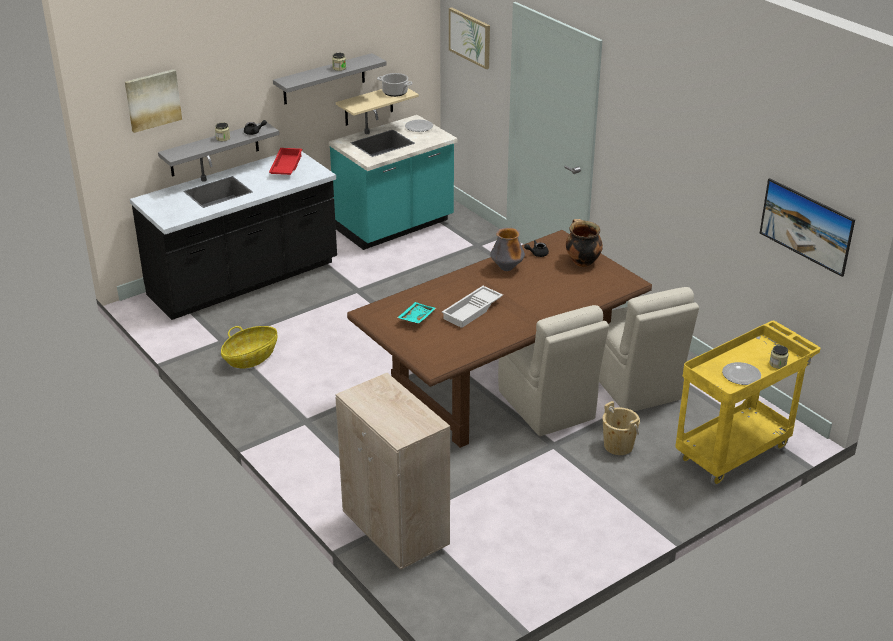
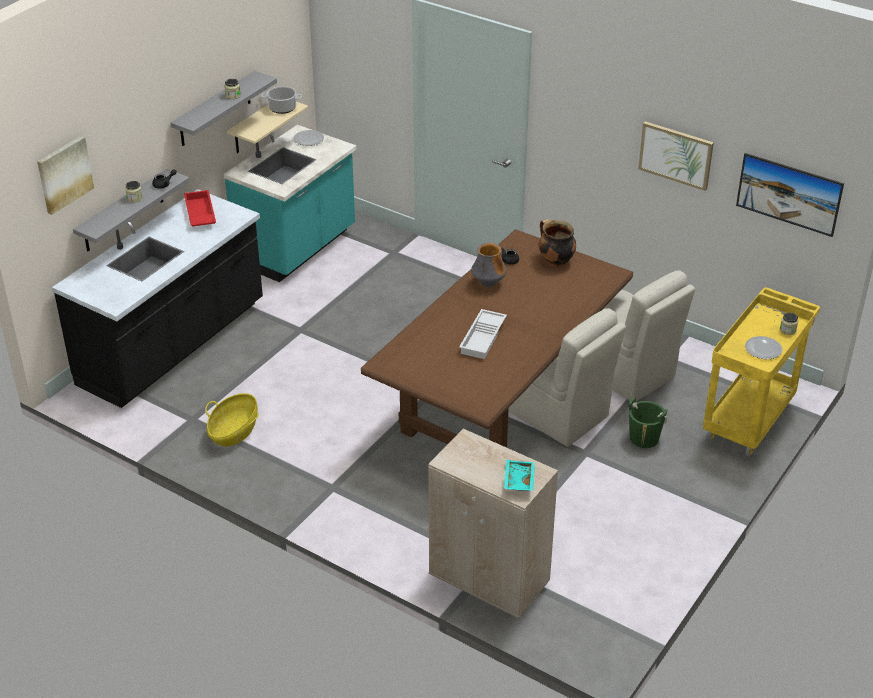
camera: 20 degrees left, 5 degrees up
turquoise tray [397,302,436,324] -> turquoise tray moved to [504,460,535,491]
picture [449,7,490,69] -> picture moved to [638,121,714,191]
beige bucket [603,401,640,455] -> green bucket [629,397,668,448]

